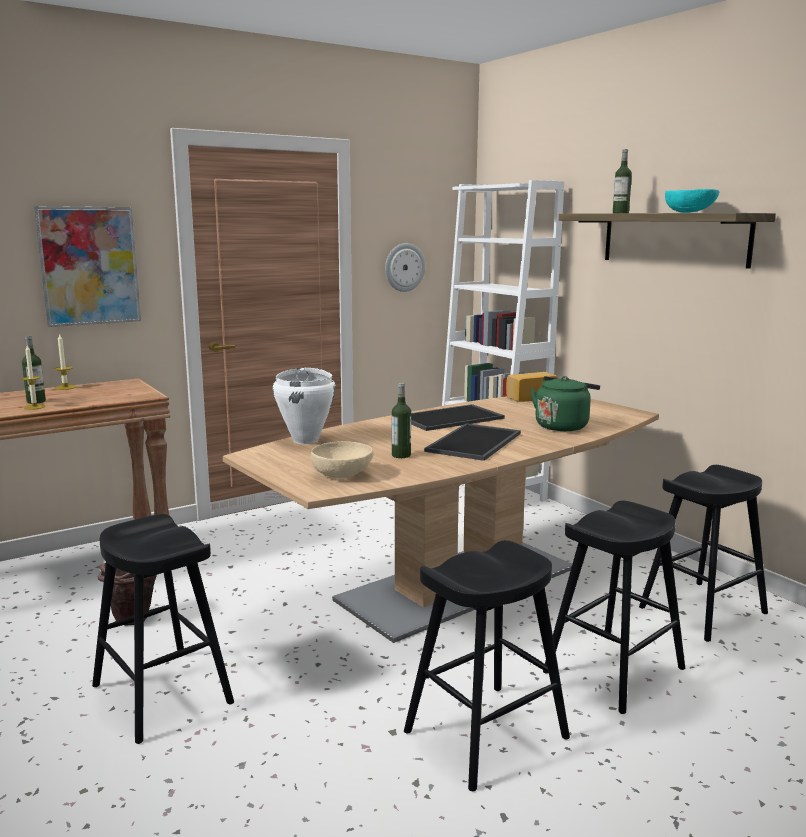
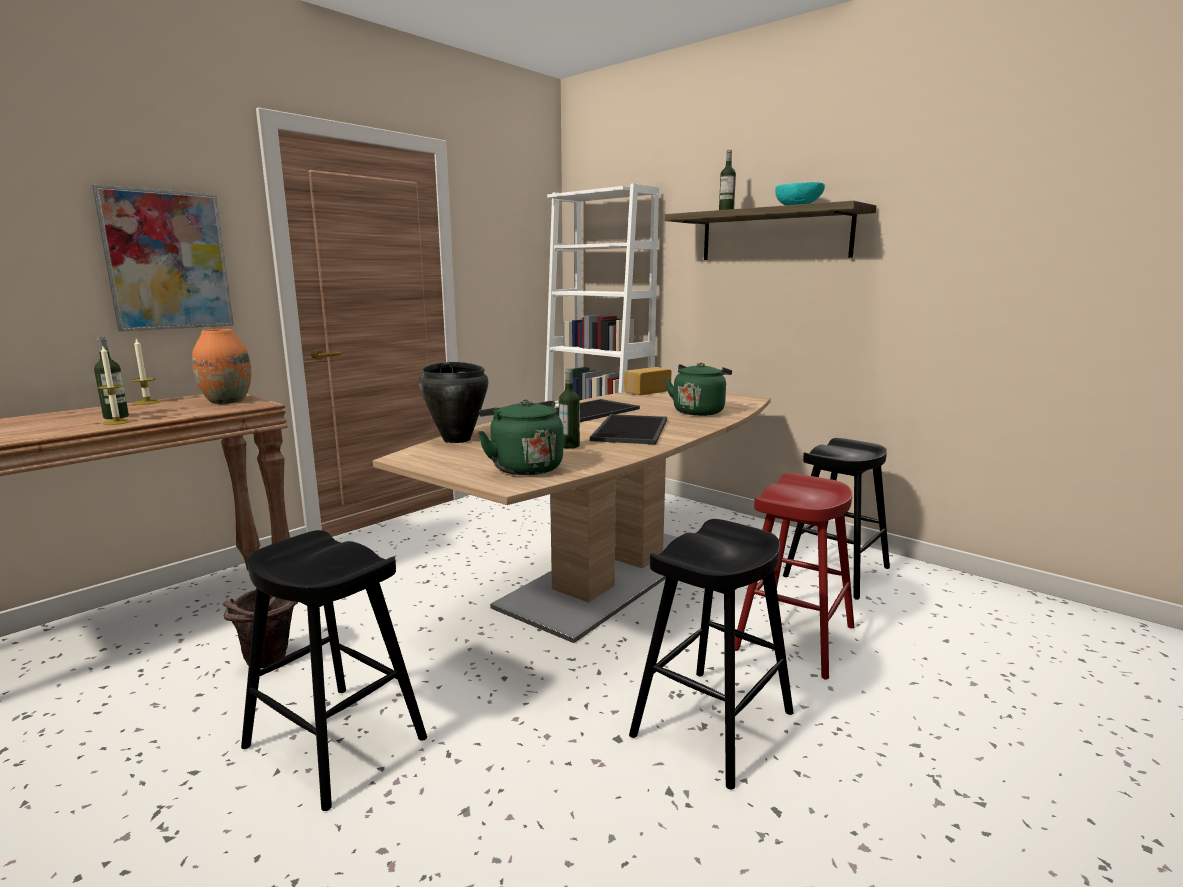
camera: 15 degrees left, 0 degrees up
white cooking pot [273,368,336,444] -> black cooking pot [419,362,488,443]
beige bowl [311,441,374,478] -> green kettle [478,399,563,475]
wall clock [385,243,425,292] -> none
black stool [543,501,685,714] -> red stool [735,473,854,680]
none -> orange vase [192,329,251,404]

